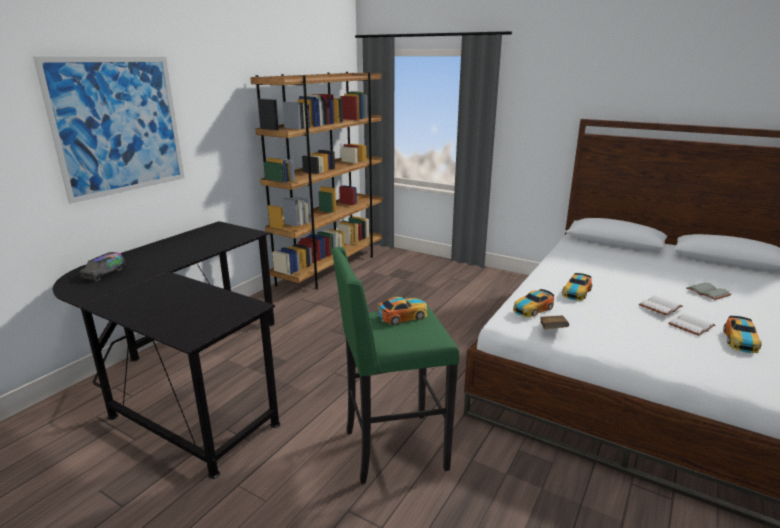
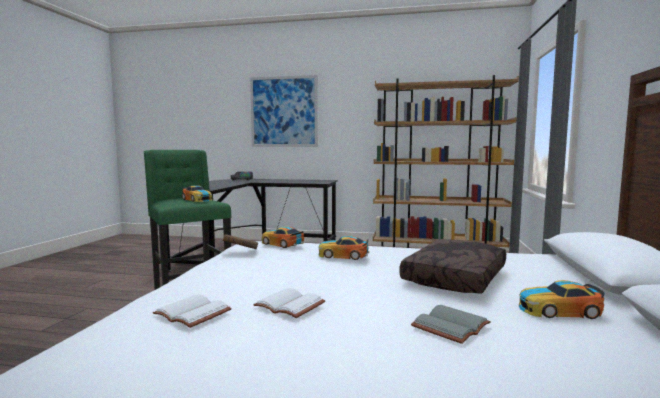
camera: 70 degrees right, 15 degrees down
white book [639,295,683,316] -> white book moved to [153,295,232,328]
toy car [723,316,761,353] -> toy car moved to [519,280,605,319]
none -> brown pillow [399,239,506,294]

